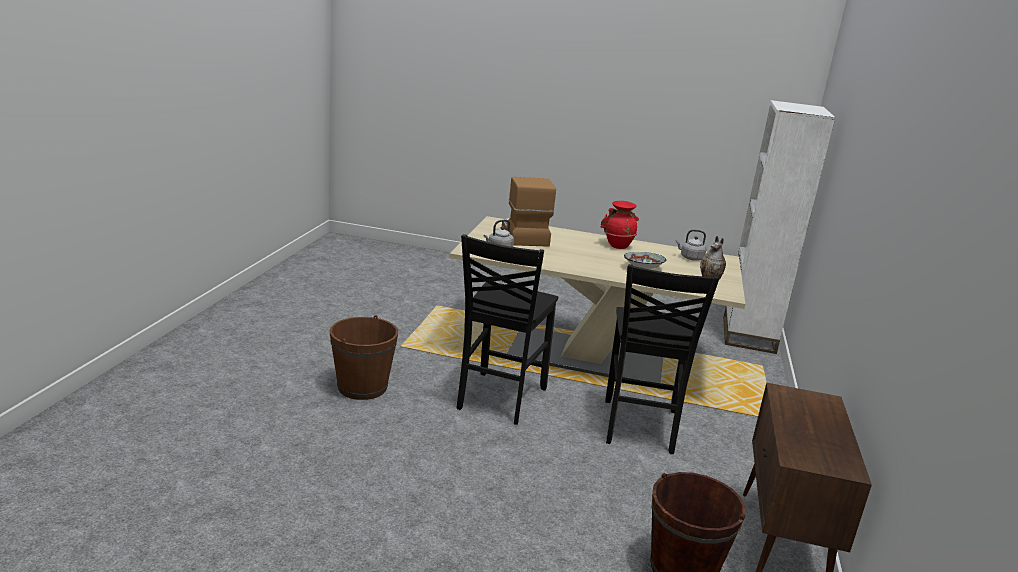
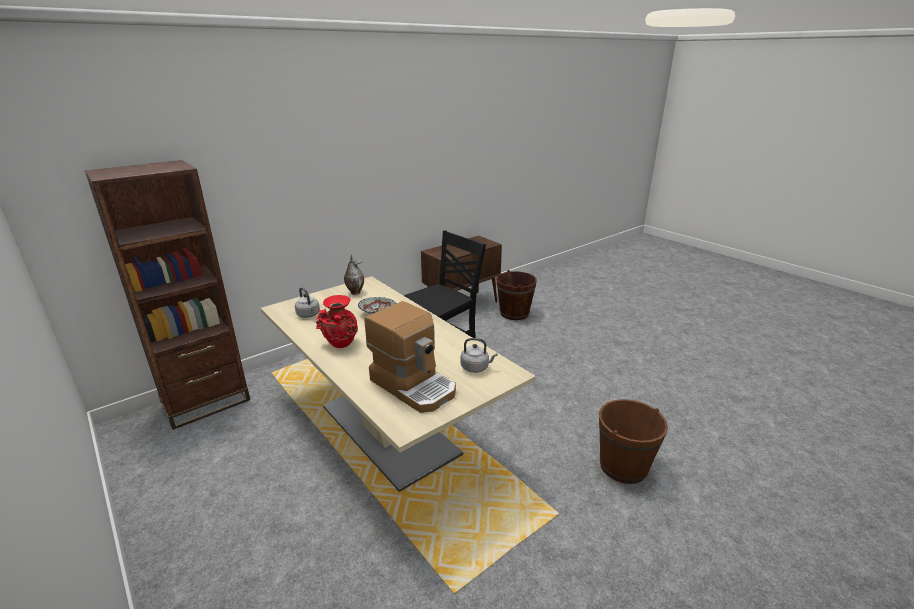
camera: 140 degrees left, 5 degrees up
black chair [457,234,558,425] -> none
coffee machine [502,177,556,247] -> coffee machine turned 75 degrees counterclockwise [365,301,456,413]
white bookcase [723,100,835,354] -> brown bookcase [85,160,250,430]

